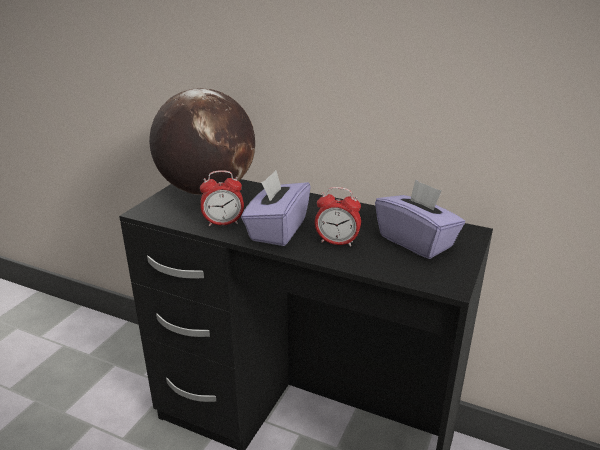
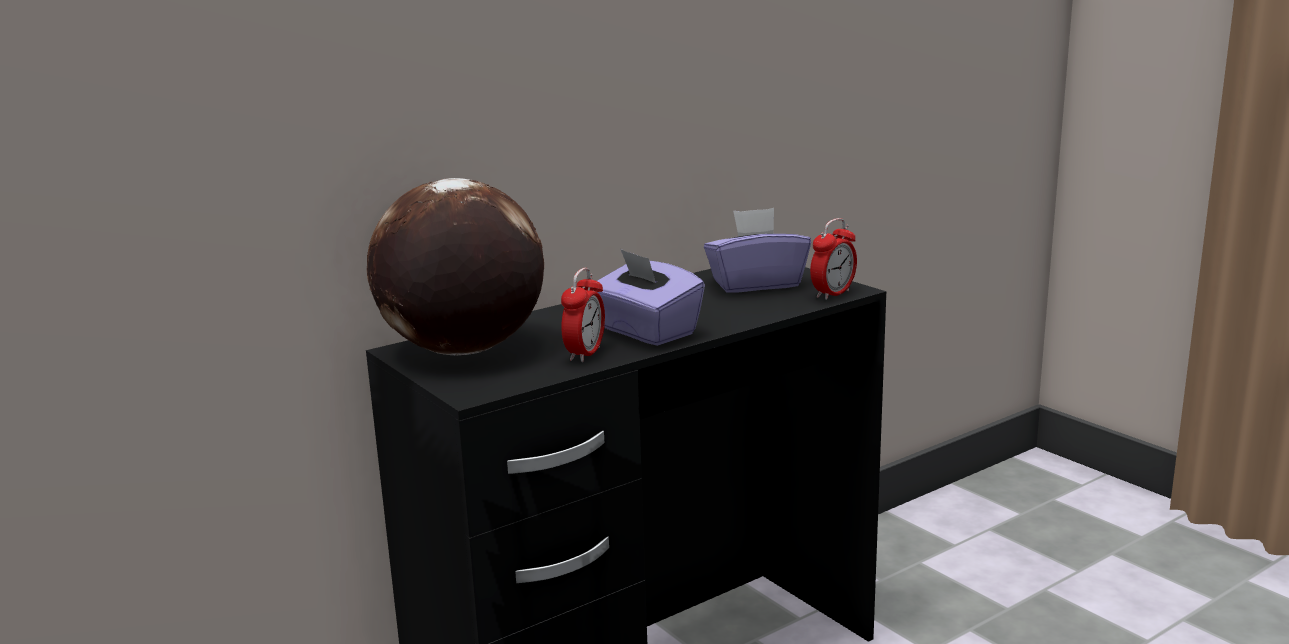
camera: 60 degrees left, 10 degrees down
alarm clock [315,187,361,247] -> alarm clock moved to [810,218,857,300]

